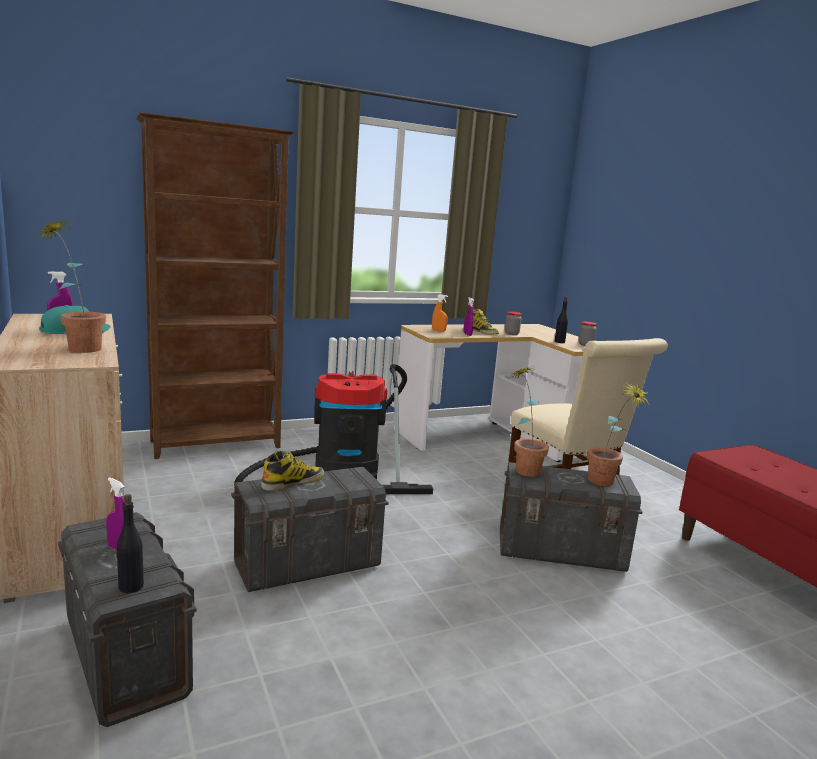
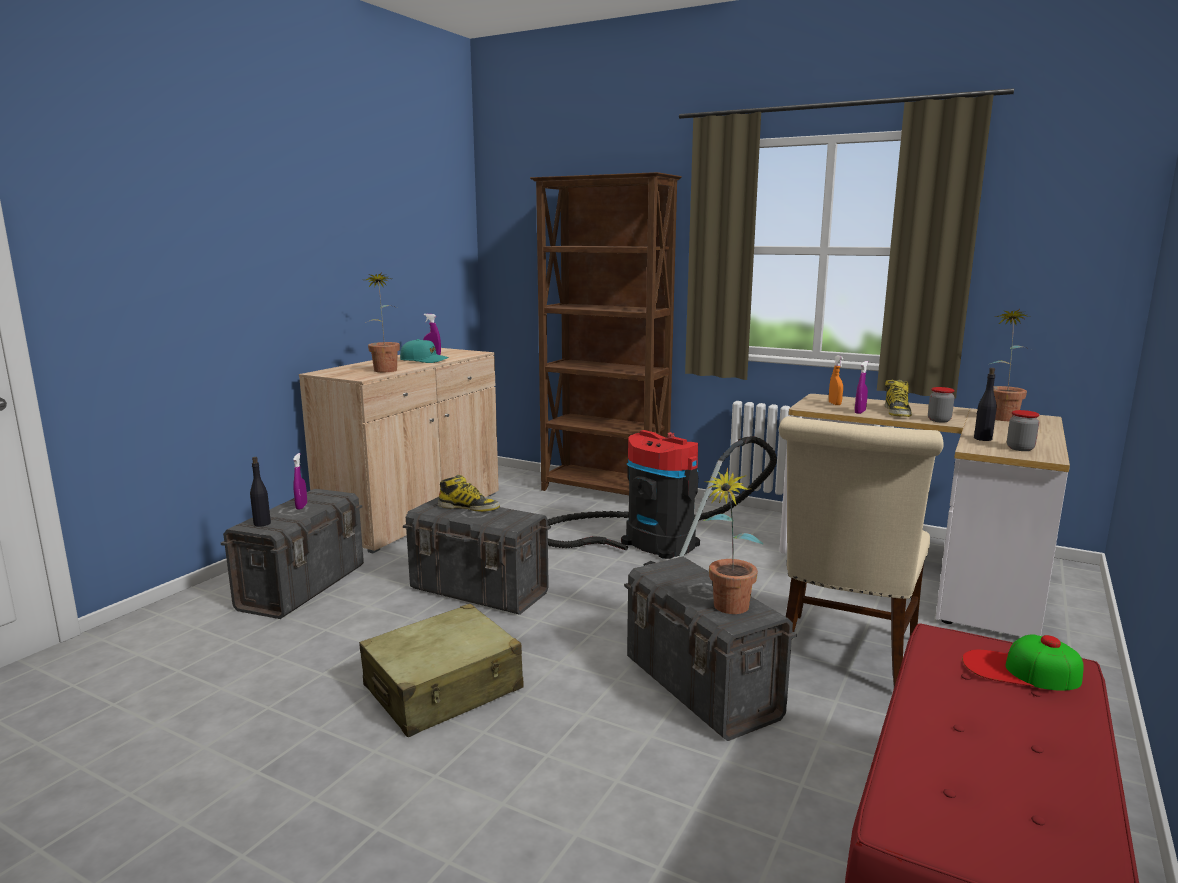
camera: 55 degrees right, 0 degrees up
potted plant [510,366,549,477] -> potted plant moved to [990,309,1031,421]
none -> beige suitcase [359,604,524,737]
none -> cap [962,634,1084,691]

